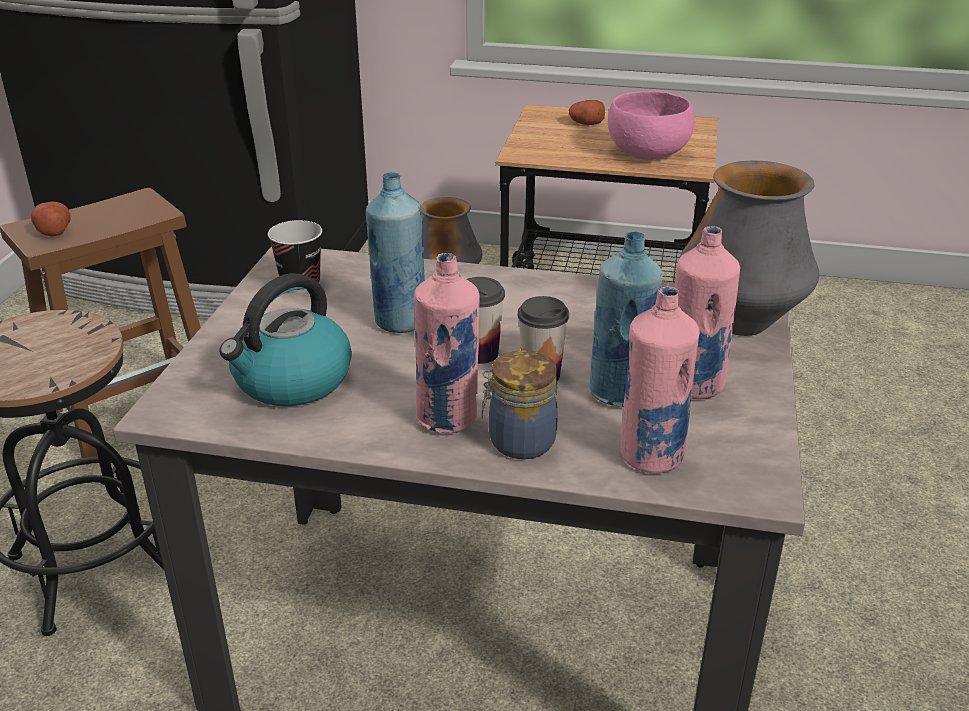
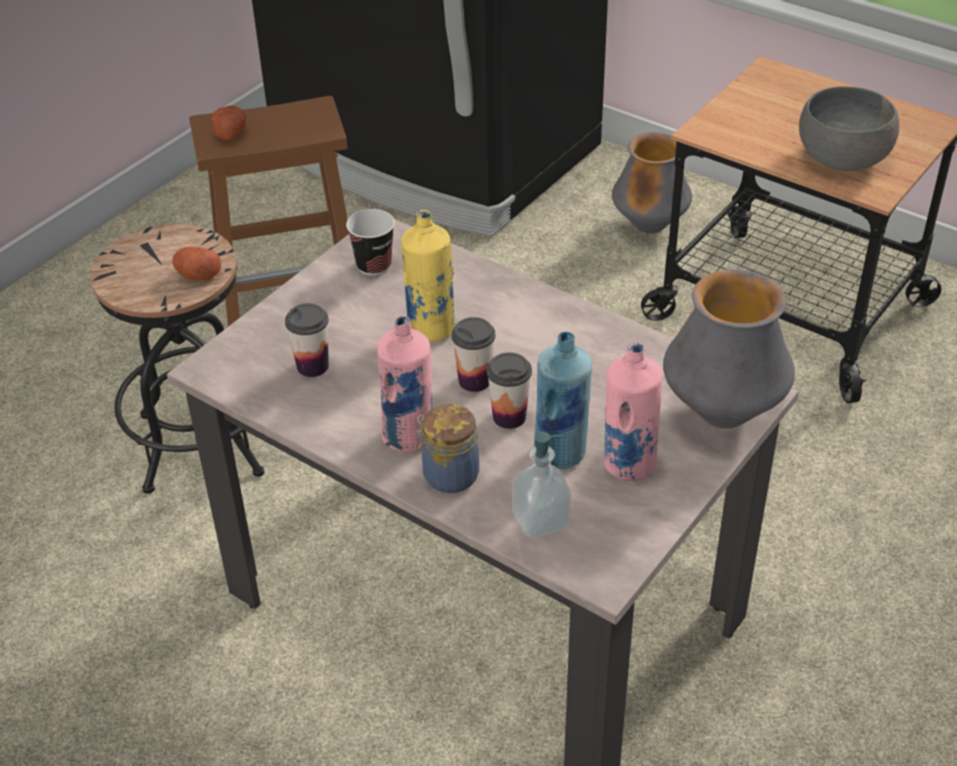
camera: 25 degrees right, 10 degrees up
kettle [219,273,352,406] -> cup [285,303,329,377]
blue bottle [366,172,425,333] -> yellow bottle [401,210,455,342]
potato [569,100,605,125] -> potato moved to [172,247,221,280]
pink bowl [608,91,695,160] -> grey bowl [799,86,899,171]
pink bottle [620,286,700,473] -> soap dispenser [512,431,571,538]

